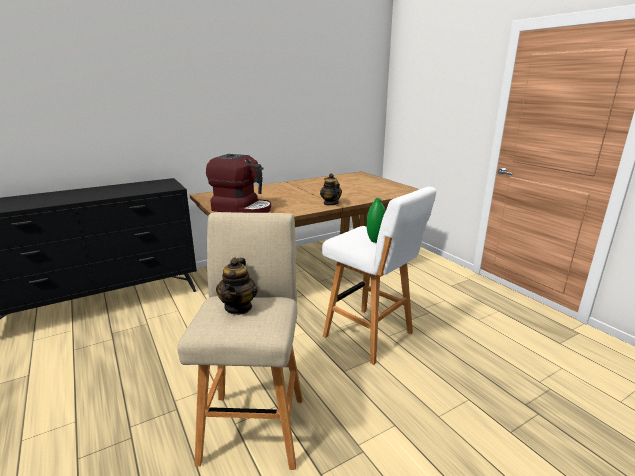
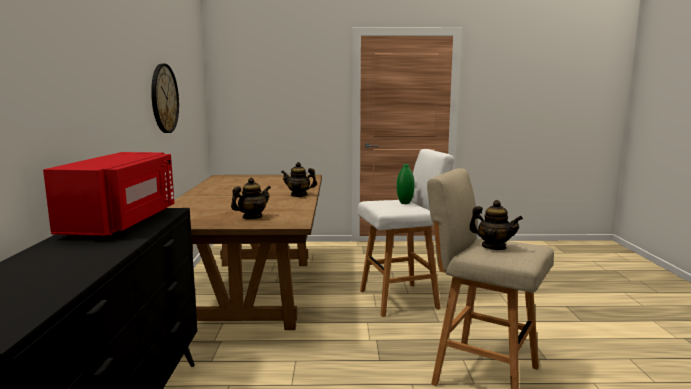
camera: 60 degrees left, 10 degrees down
coffee machine [206,154,271,213] -> teapot [231,177,271,219]
none -> red microwave [43,152,174,236]
none -> wall clock [151,64,179,133]

